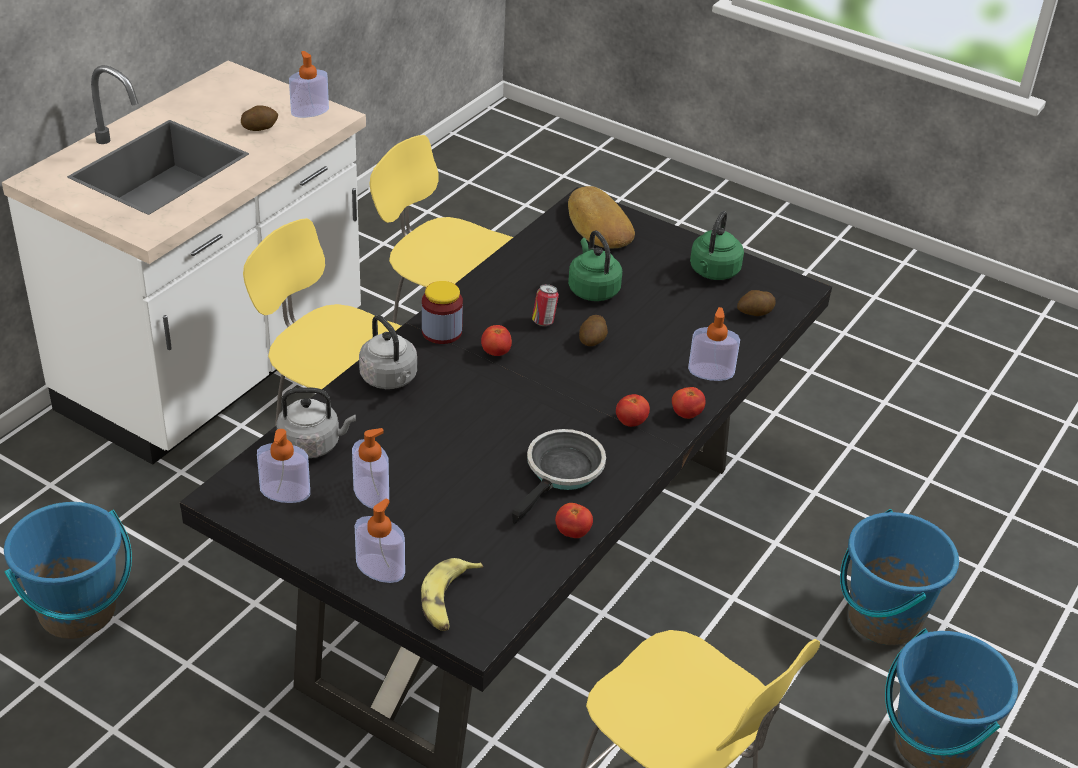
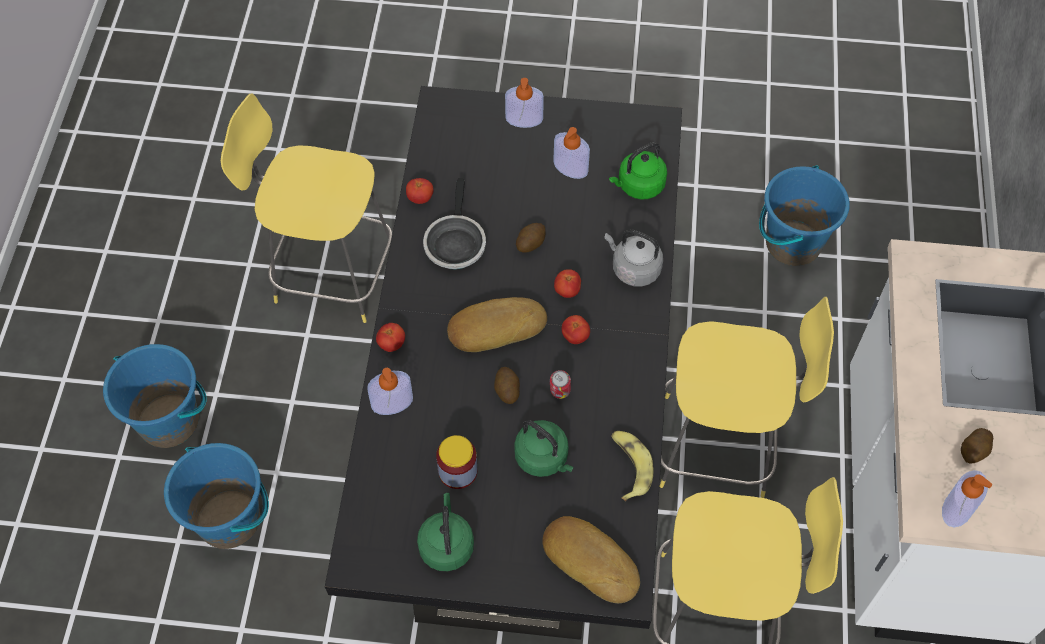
camera: 155 degrees right, 20 degrees up
soap dispenser [257,429,310,503] -> none
grey kettle [276,387,356,458] -> green kettle [609,142,667,200]
banana [421,558,483,631] -> banana moved to [611,431,654,501]
jar [422,281,463,344] -> jar moved to [436,435,478,489]
tomato [616,394,650,427] -> tomato moved to [554,269,581,298]
potato [737,290,776,316] -> potato moved to [516,223,546,253]
none -> bread [447,297,547,352]

